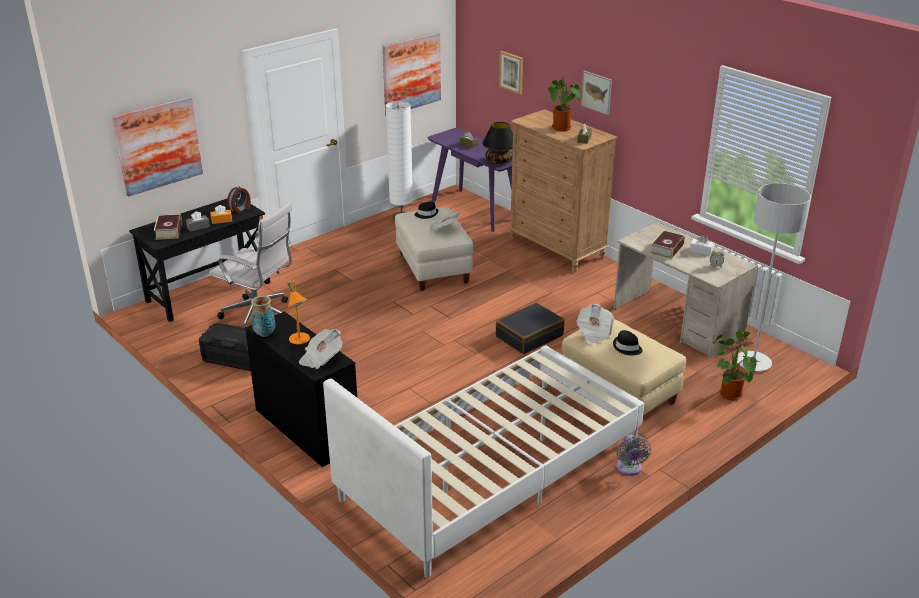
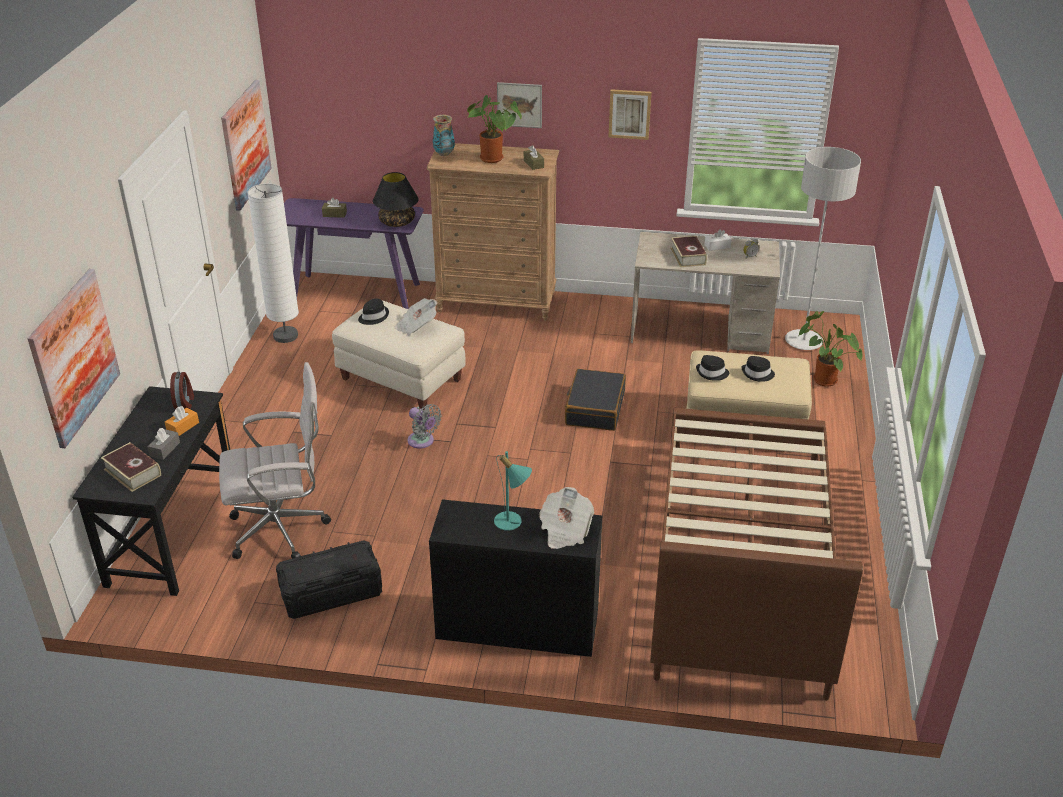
camera: 40 degrees left, 5 degrees up
vase [251,296,275,337] -> vase moved to [433,115,455,156]
orange table lamp [287,281,310,344] -> turquoise table lamp [494,451,532,531]
white bed [323,345,644,578] -> brown bed [650,408,863,700]
picture [499,51,523,95] -> picture moved to [609,89,651,140]
newspaper [576,304,614,344] -> black hat [696,355,729,381]
grey fan [616,434,651,476] -> grey fan moved to [408,404,442,449]

